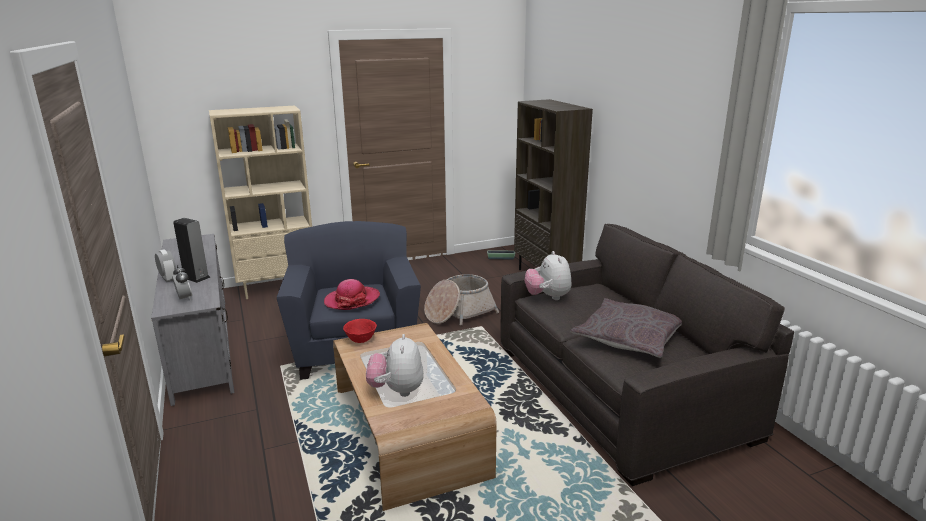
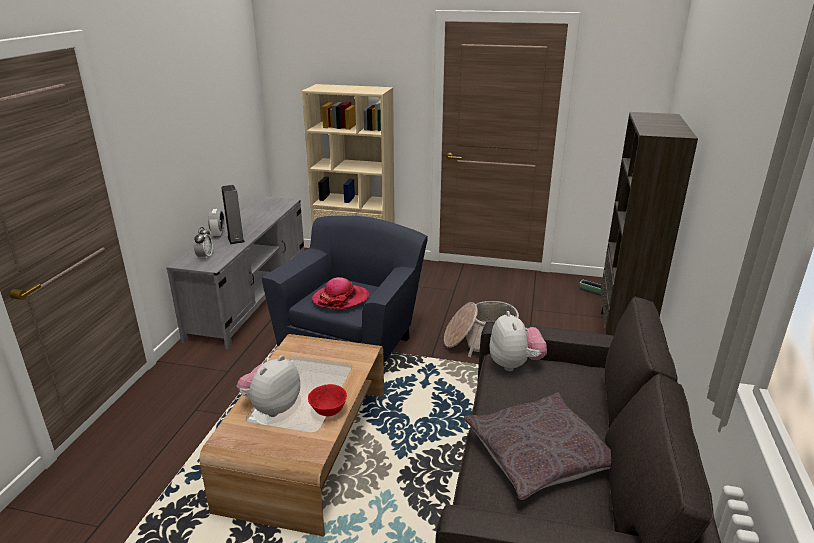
camera: 35 degrees right, 5 degrees up
red bowl [343,319,377,343] -> red bowl moved to [308,384,347,416]
plush toy [524,251,571,300] -> plush toy turned 150 degrees clockwise [490,311,547,371]

